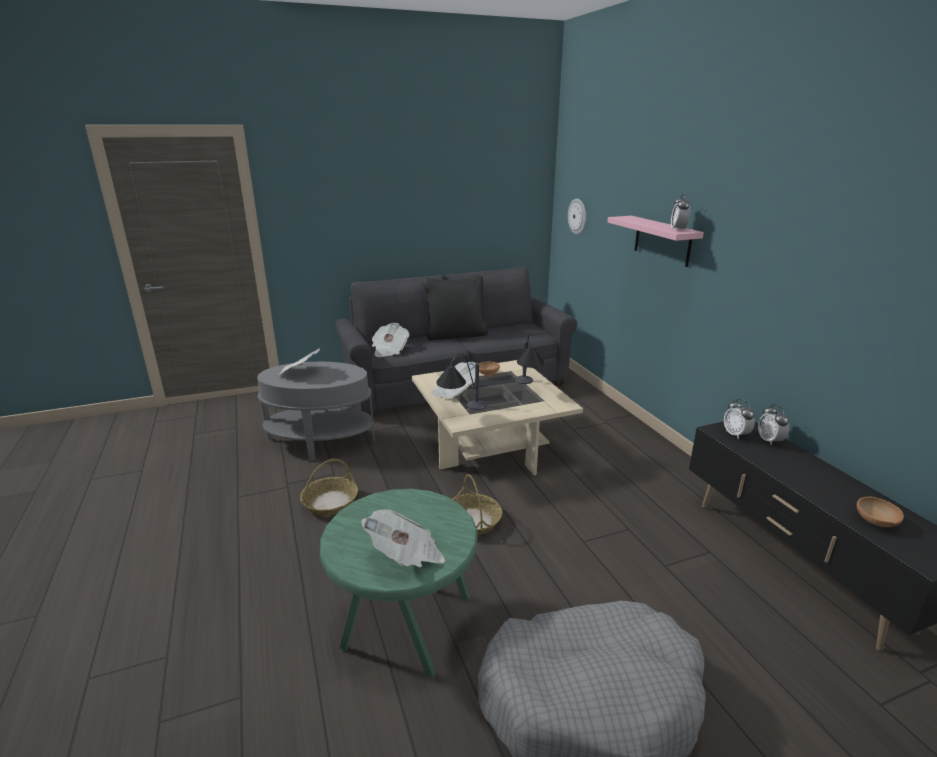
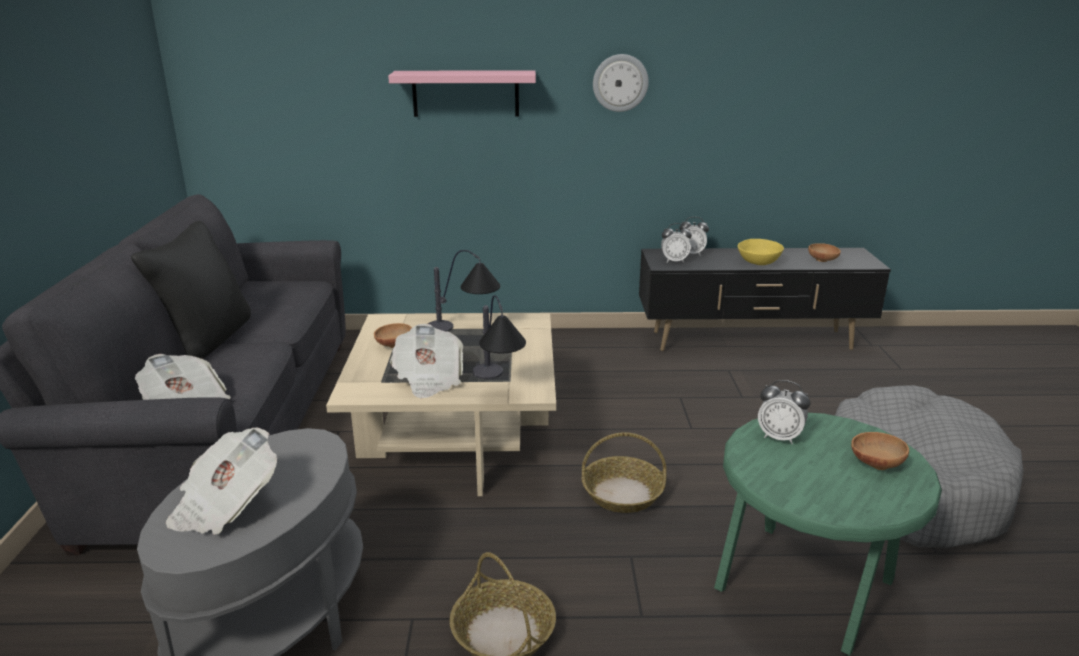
camera: 70 degrees left, 0 degrees up
newspaper [361,509,445,567] -> brown bowl [851,432,909,470]
wall clock [568,199,586,235] -> wall clock moved to [593,54,649,112]
alarm clock [671,194,691,231] -> alarm clock moved to [758,380,810,444]
none -> yellow bowl [738,239,784,265]

